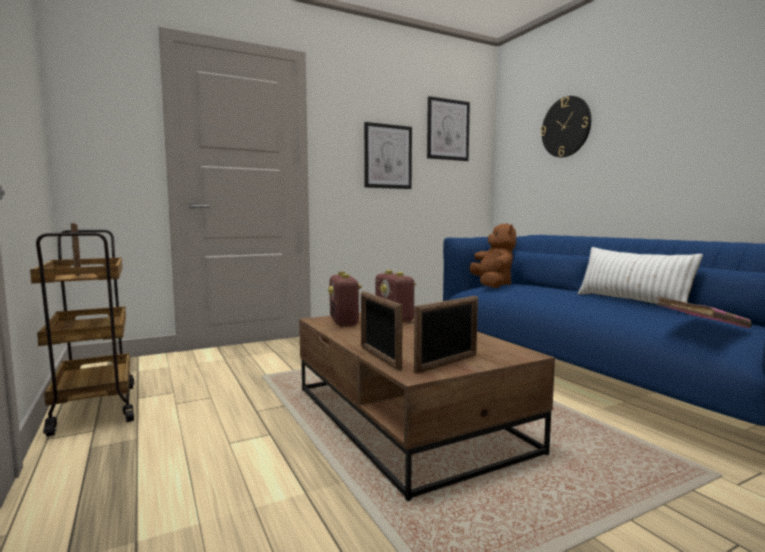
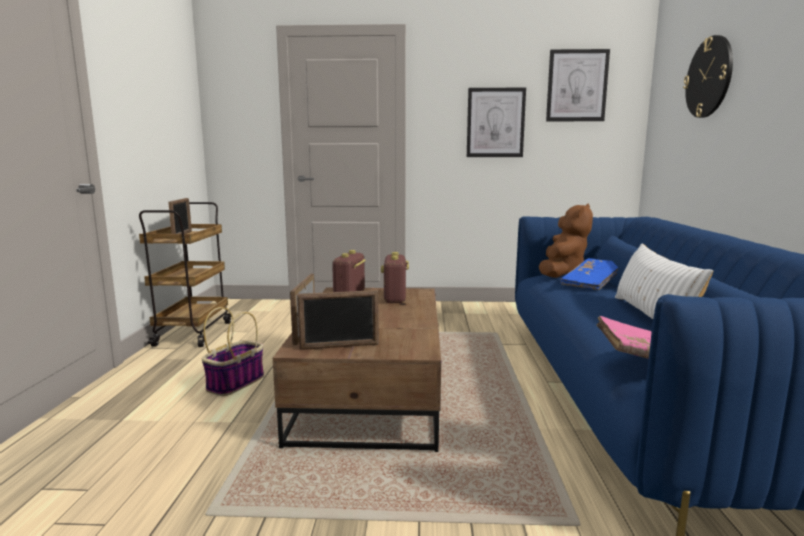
camera: 30 degrees right, 5 degrees up
none -> basket [201,307,264,396]
none -> blue book [560,258,618,290]

